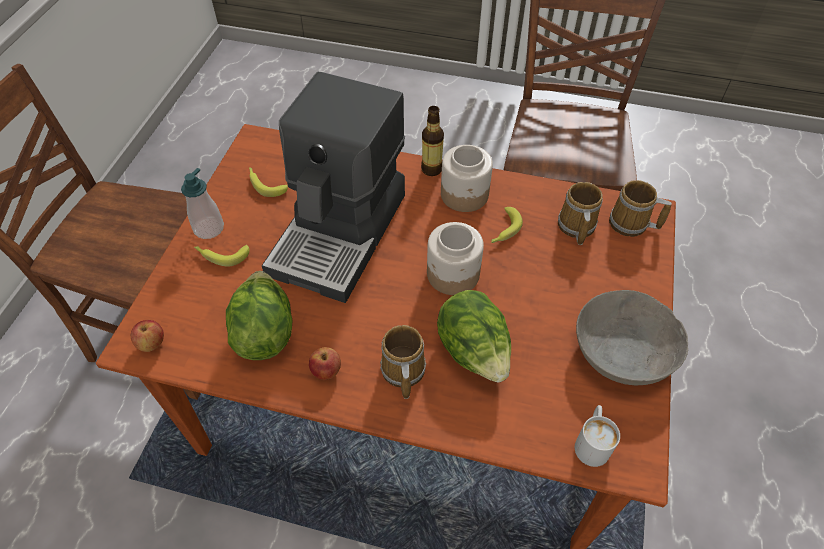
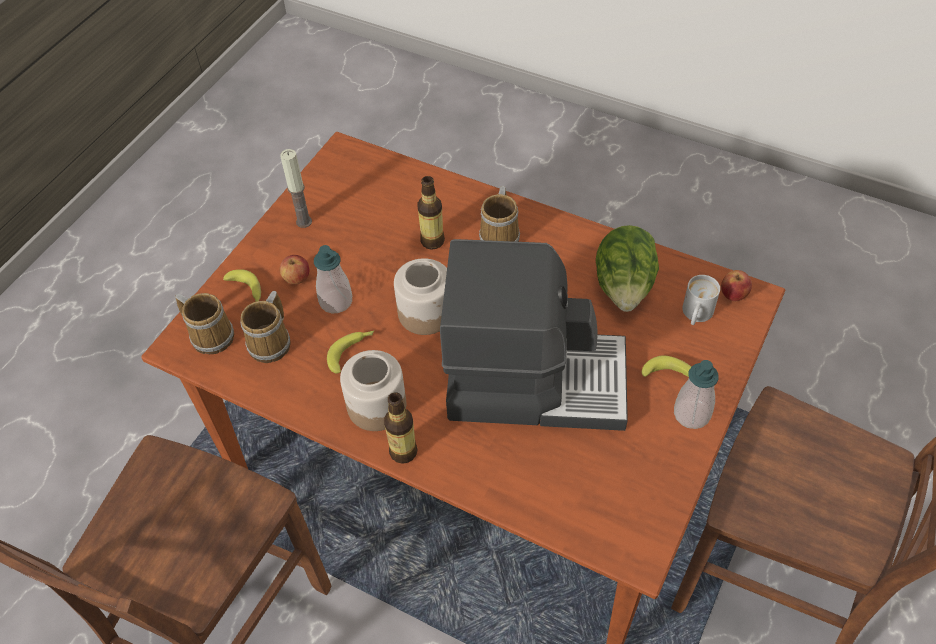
camera: 165 degrees left, 0 degrees up
banana [249,167,288,197] -> banana moved to [223,269,261,302]
coffee machine [262,72,405,303] -> coffee machine turned 60 degrees clockwise [440,239,628,431]
apple [309,347,341,380] -> apple moved to [280,255,309,284]
lettuce [437,290,511,383] -> bottle [417,176,445,250]
white mug [575,405,620,467] -> white mug moved to [682,275,720,325]
grey bowl [576,290,688,386] -> candle [280,149,312,228]
none -> soap dispenser [314,245,352,313]

